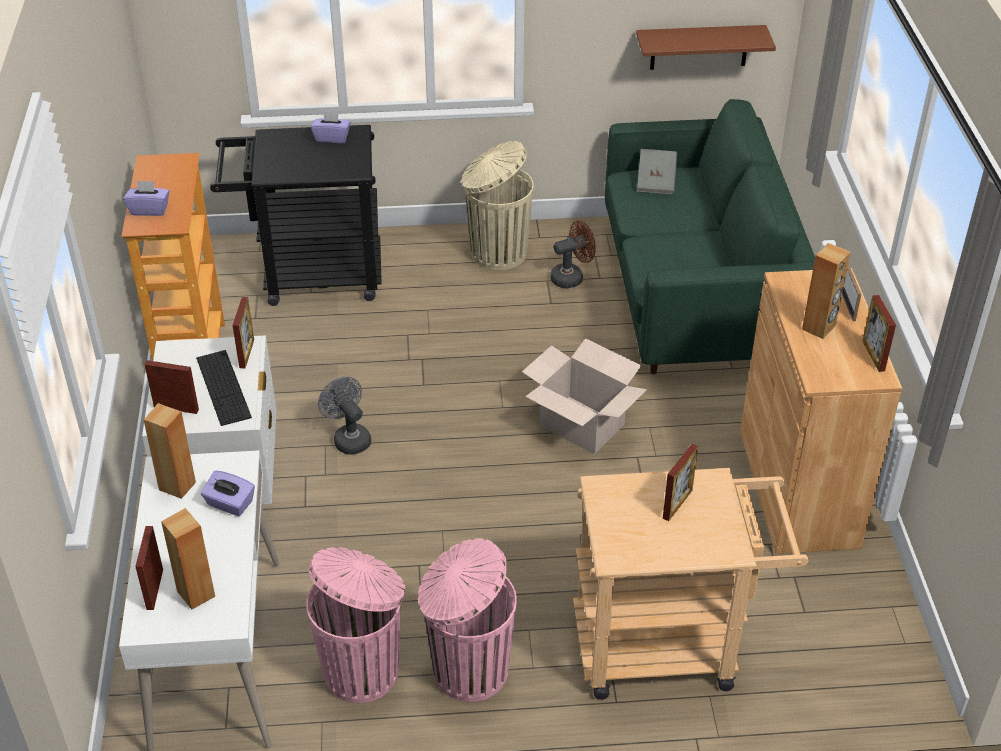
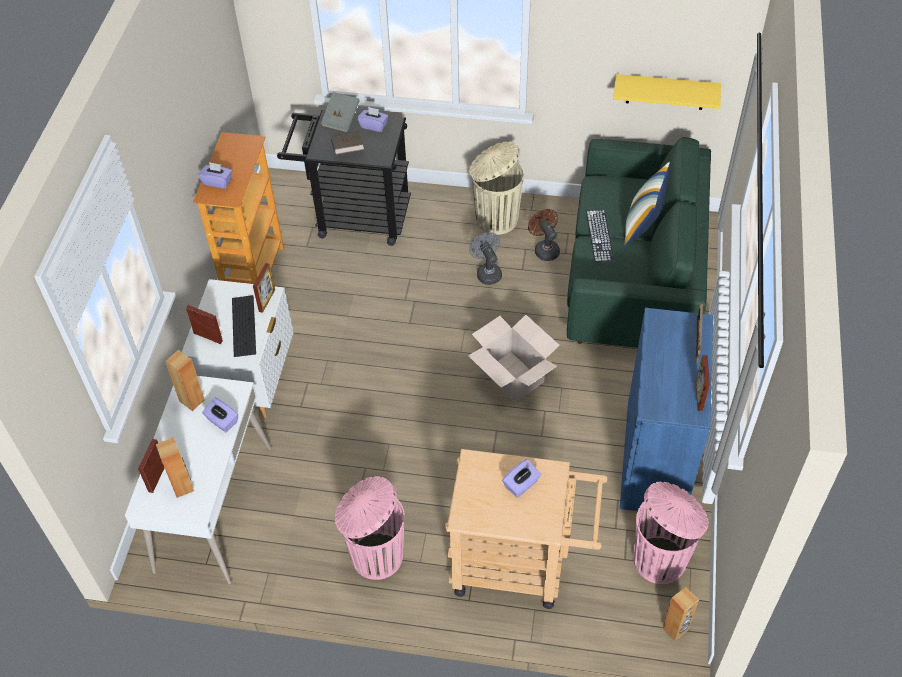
camera: 15 degrees right, 10 degrees up
pink trash can [306,547,406,703] -> pink trash can moved to [633,481,709,584]
grey fan [318,377,371,454] -> grey fan moved to [469,232,502,285]
brown fan [550,221,595,288] -> brown fan turned 105 degrees counterclockwise [528,209,560,261]
brown shelf [636,25,776,70] -> yellow shelf [613,74,721,110]
grey book [637,149,677,195] -> grey book moved to [321,92,360,132]
picture frame [663,444,698,521] -> purple tissue box [502,459,541,498]
brown cabinet [740,268,902,554] -> blue cabinet [620,308,713,511]
brown speaker [802,243,851,339] -> brown speaker moved to [663,587,699,641]
none -> brown book [331,133,364,155]
none -> keyboard [586,210,614,262]
none -> pillow [624,162,670,247]

